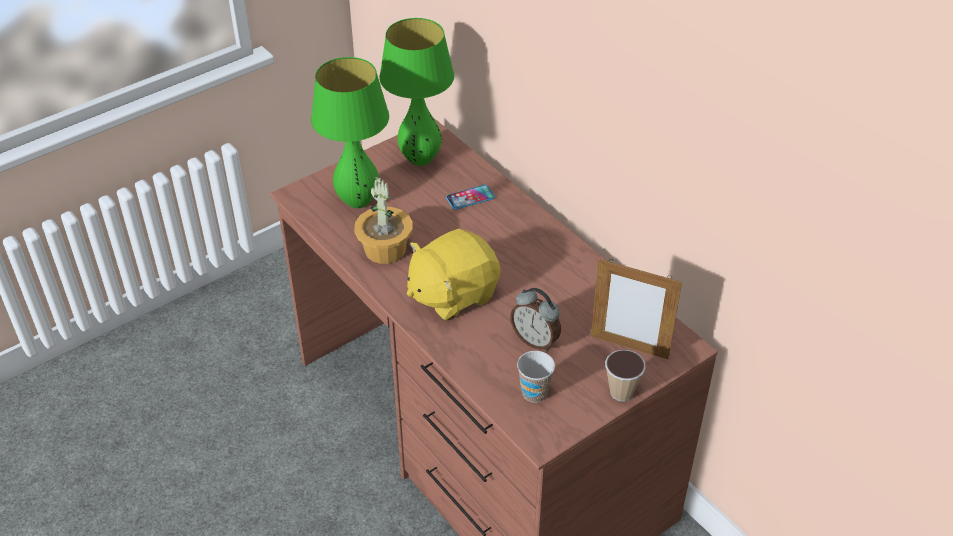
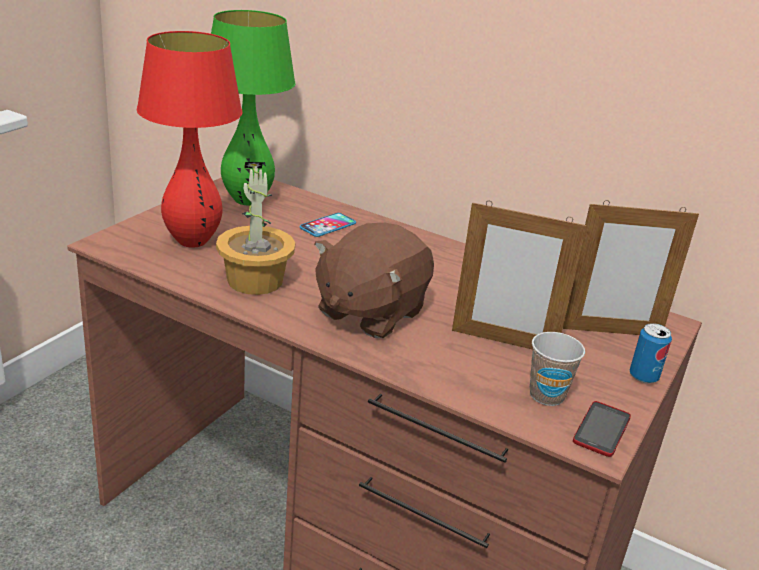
camera: 25 degrees left, 15 degrees down
green table lamp [311,57,389,208] -> red table lamp [137,31,243,248]
yellow plush toy [407,229,501,321] -> brown plush toy [314,223,434,338]
alarm clock [510,288,561,351] -> picture frame [452,201,587,349]
cup [605,350,646,401] -> can [630,323,672,384]
none -> phone [573,401,631,457]

